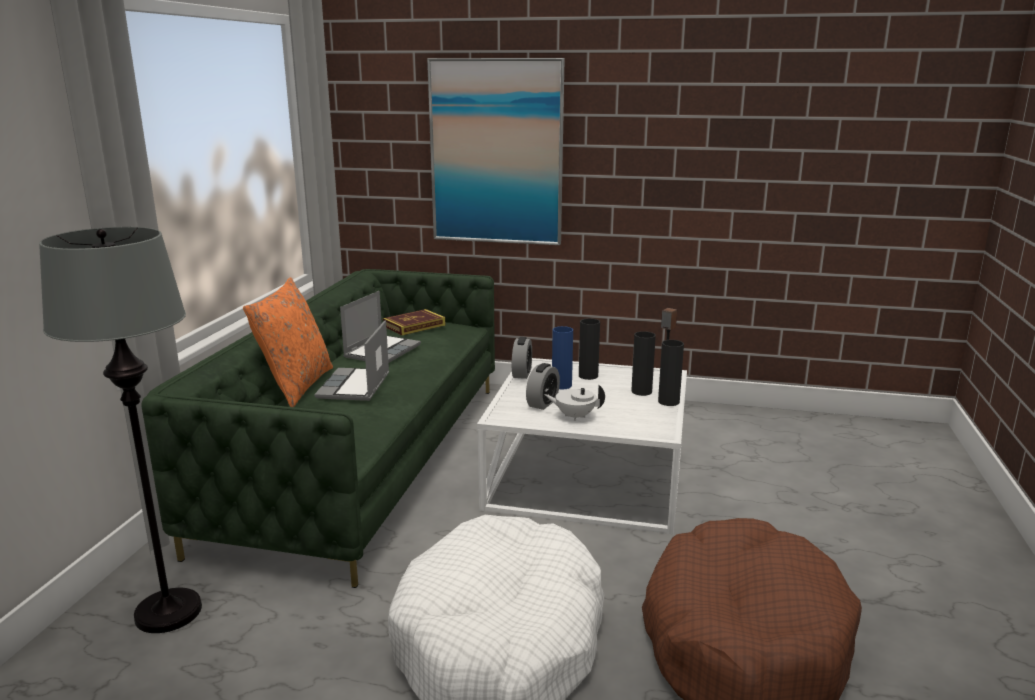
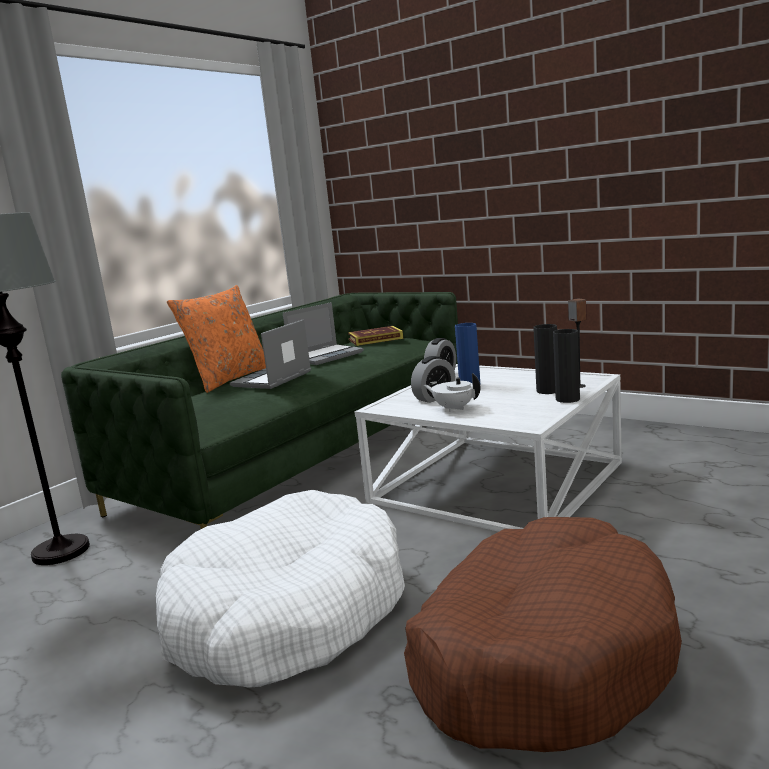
camera: 25 degrees right, 5 degrees down
picture [427,58,565,245] -> none
black vase [579,318,600,380] -> none

